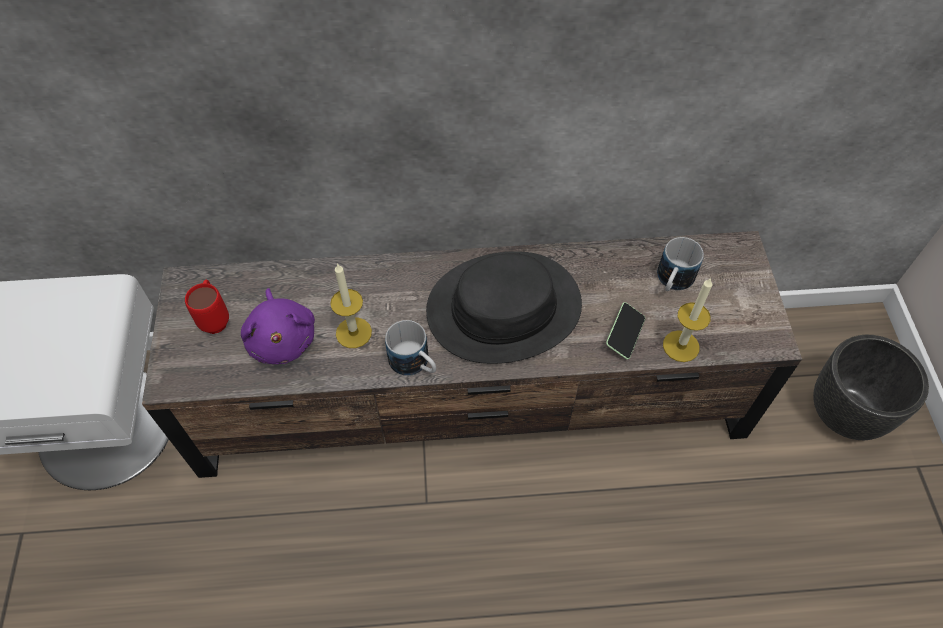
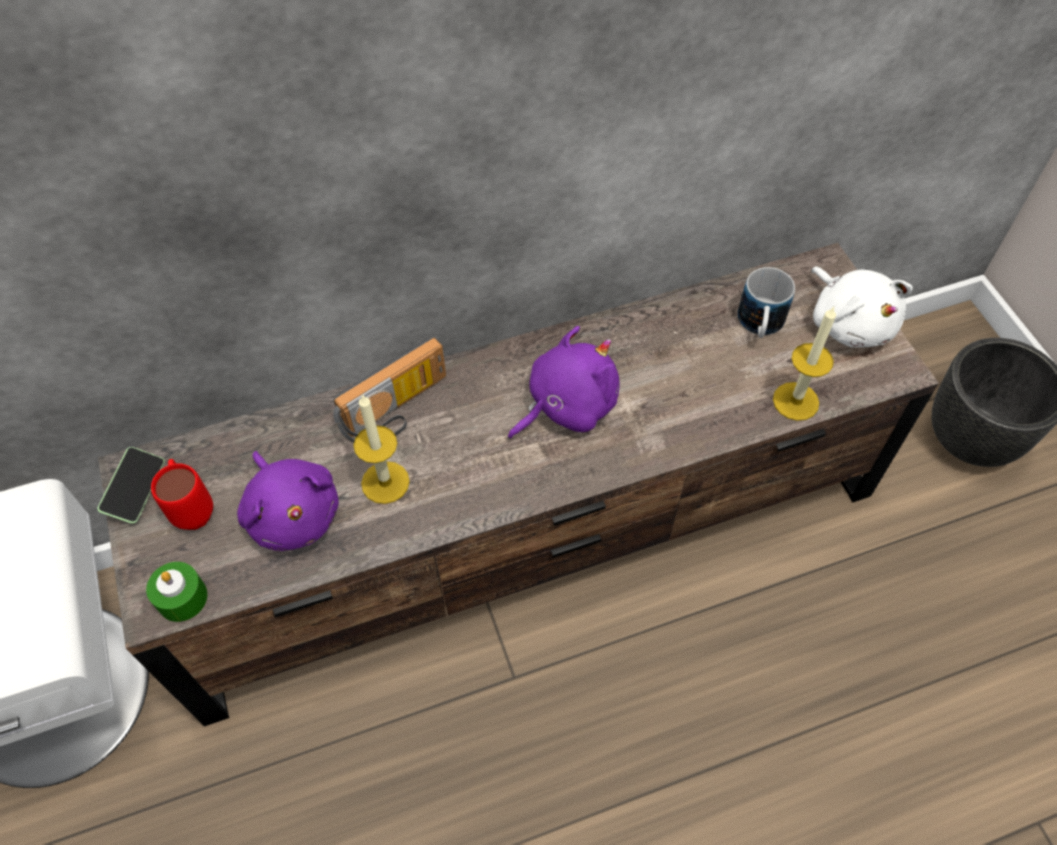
camera: 15 degrees left, 0 degrees up
mug [385,320,436,376] -> none
black hat [426,251,582,364] -> purple plush toy [508,326,620,439]
phone [606,302,645,360] -> phone moved to [97,447,165,524]
none -> green candle [146,562,208,622]
none -> radio [333,337,446,443]
none -> white plush toy [811,267,913,348]

